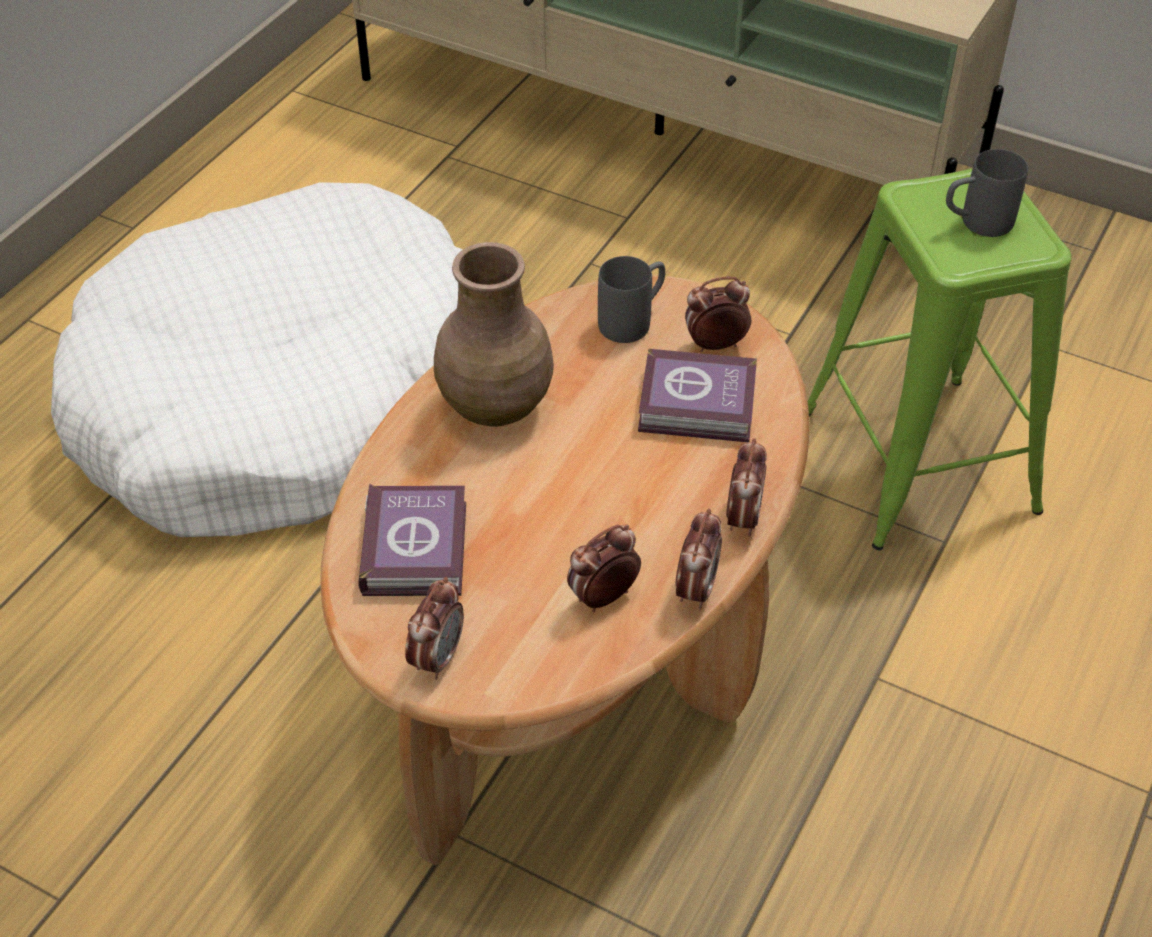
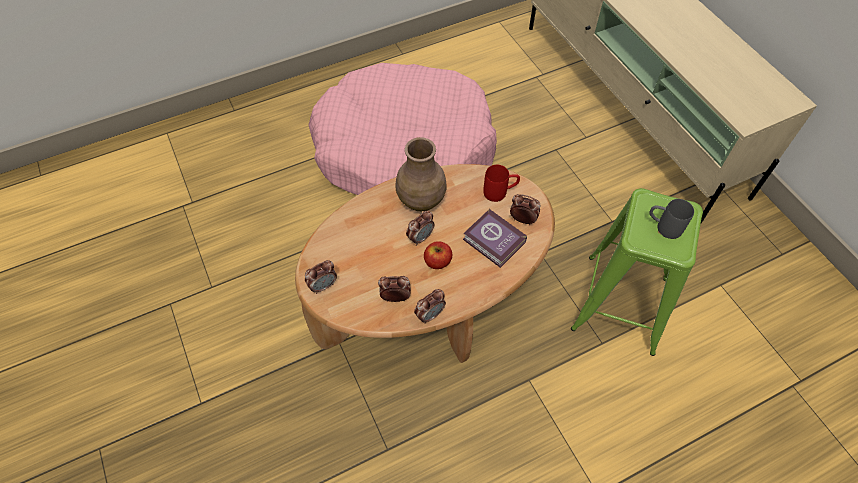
camera: 35 degrees right, 10 degrees up
white dog bed [51,182,463,537] -> pink dog bed [309,63,497,195]
book [358,483,466,596] -> none
grey mug [598,256,665,343] -> red mug [483,165,520,202]
alarm clock [726,438,767,537] -> alarm clock moved to [406,211,435,246]
none -> apple [424,241,452,269]

